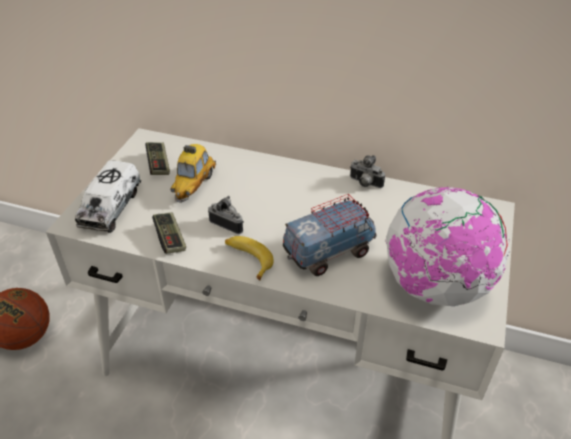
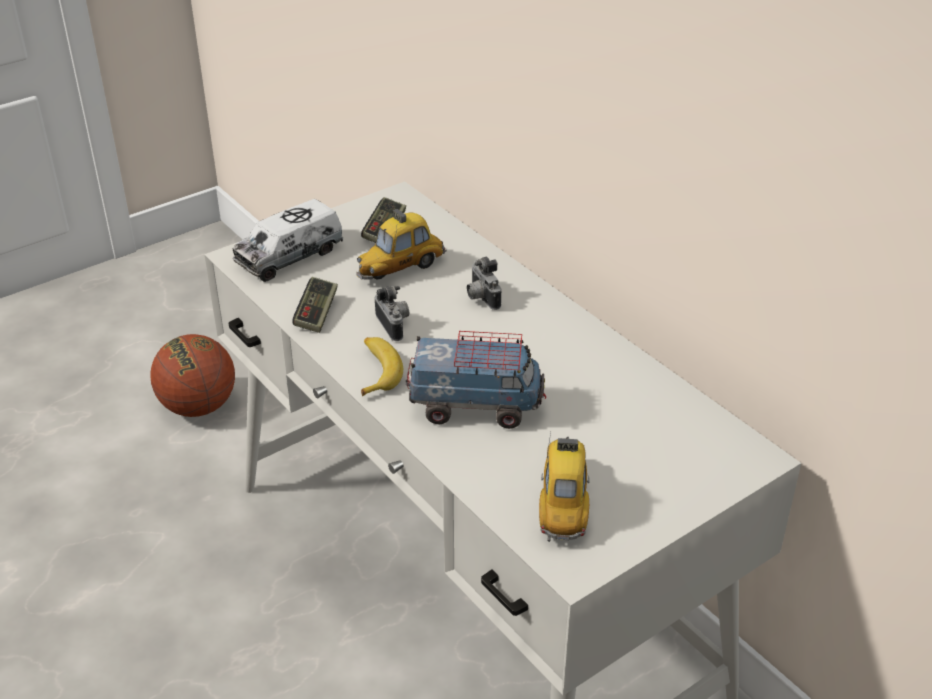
camera: 35 degrees right, 5 degrees down
camera [350,155,385,188] -> camera moved to [467,257,501,310]
globe [385,187,510,306] -> toy car [539,432,589,542]

